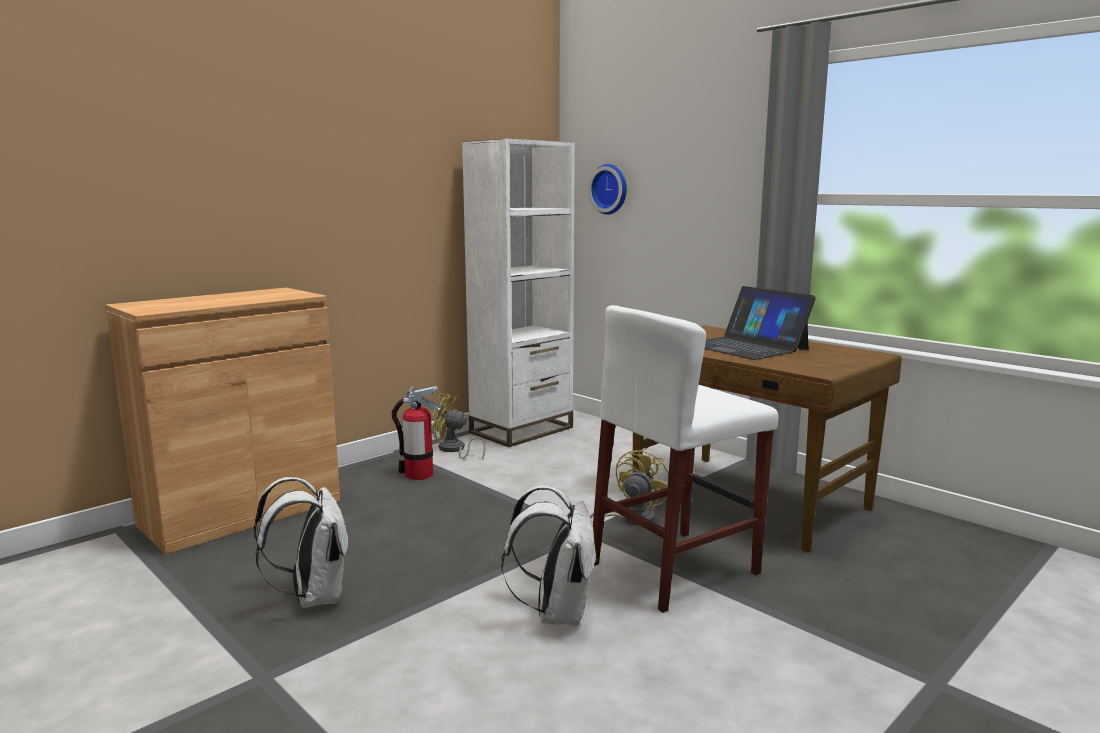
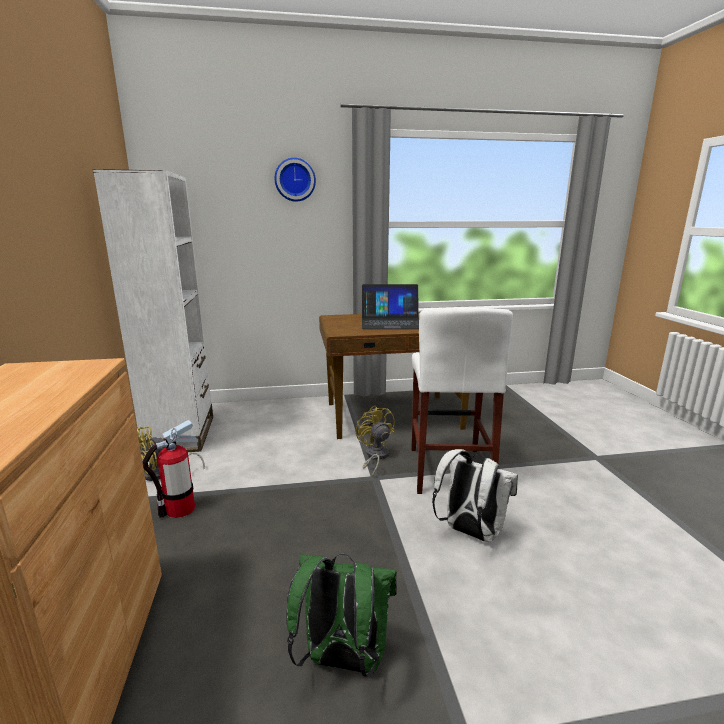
camera: 55 degrees left, 5 degrees up
white backpack [254,477,348,608] -> green backpack [286,554,397,677]
wall clock [588,164,627,215] -> wall clock moved to [275,158,316,202]

